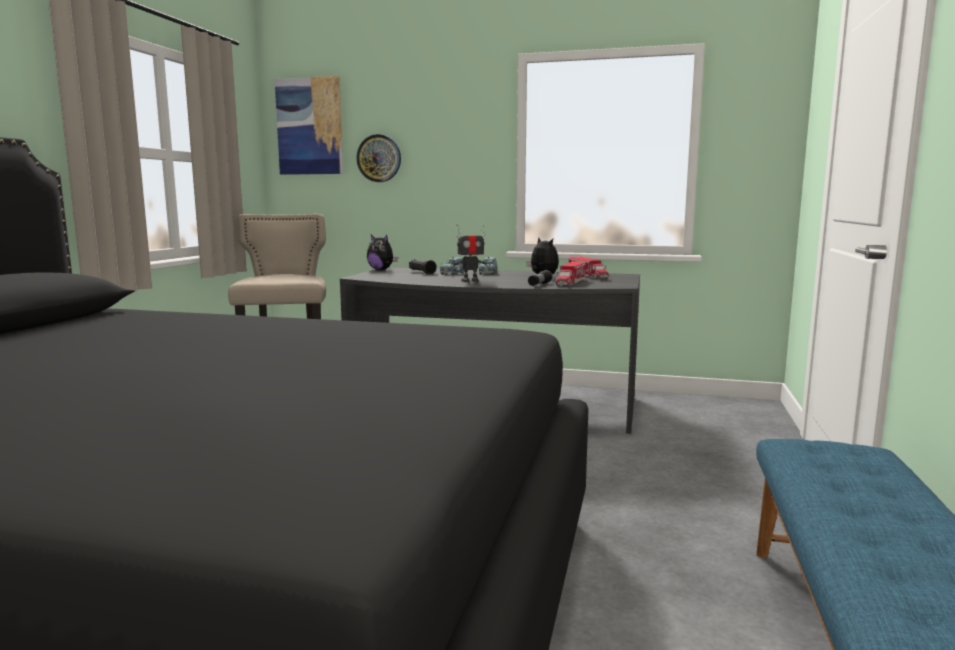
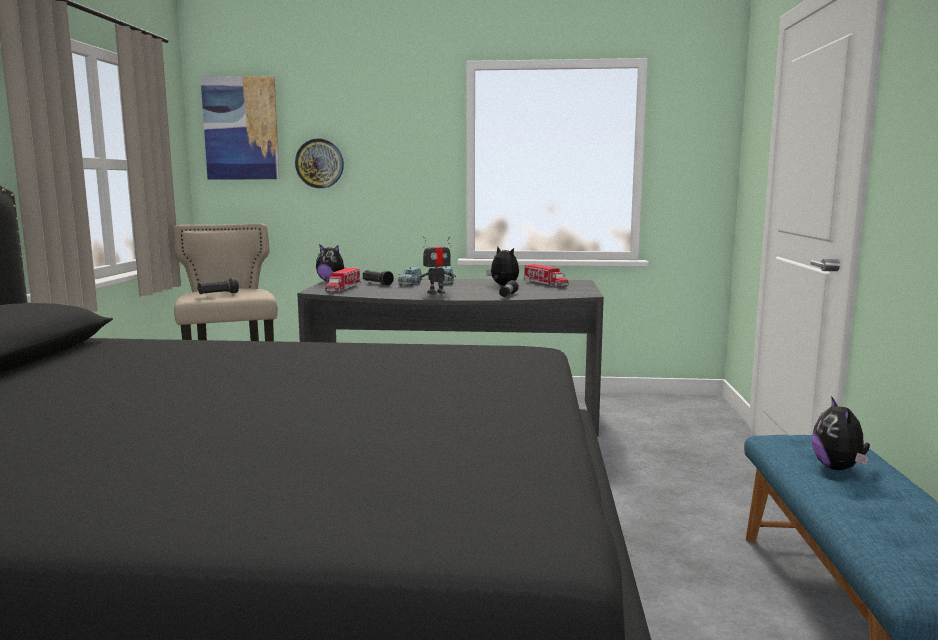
camera: 10 degrees left, 0 degrees up
toy truck [556,261,585,287] -> toy truck moved to [325,268,360,293]
none -> black flashlight [197,278,239,294]
none -> plush toy [811,396,870,470]

